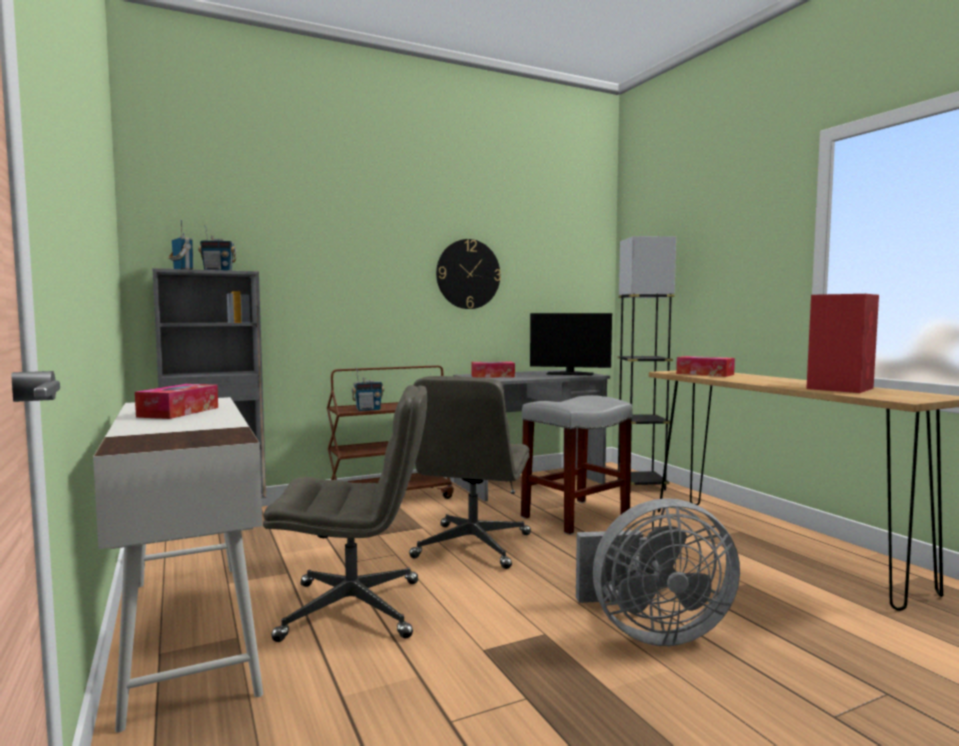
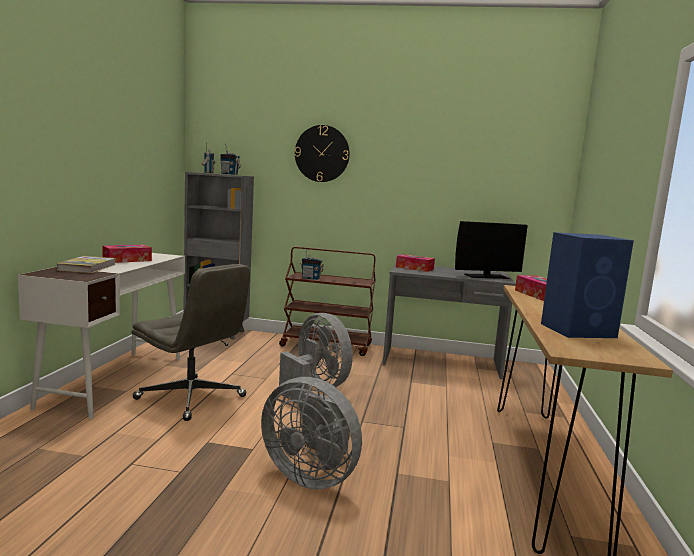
camera: 35 degrees right, 5 degrees up
grey office chair [409,376,531,569] -> grey fan [279,313,353,404]
wall clock [436,239,501,309] -> wall clock moved to [295,125,350,182]
grey stool [521,395,633,535] -> none
monitor [530,313,612,375] -> monitor turned 60 degrees counterclockwise [455,221,528,279]
grey floor lamp [617,236,676,491] -> none
red speaker [806,294,879,393] -> blue speaker [541,232,634,338]
none -> book [57,256,116,273]

